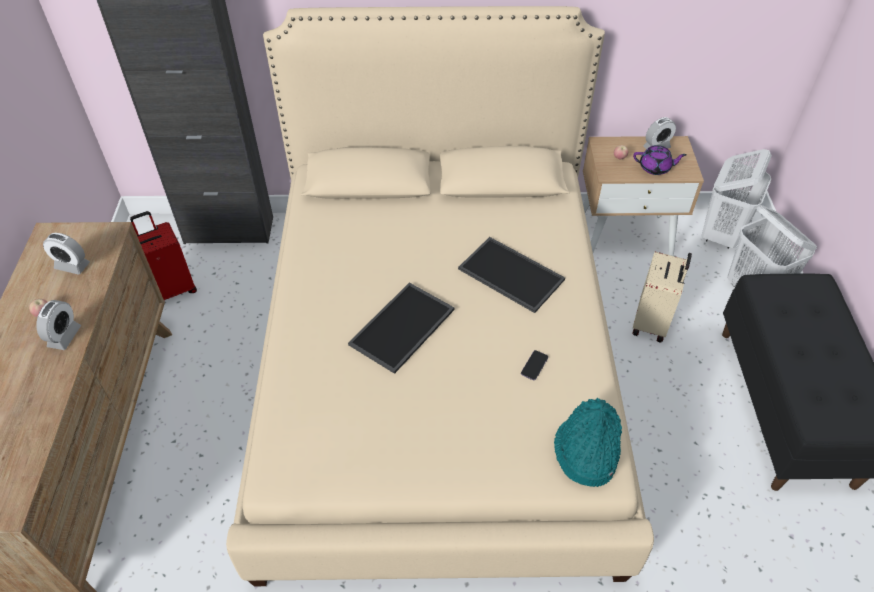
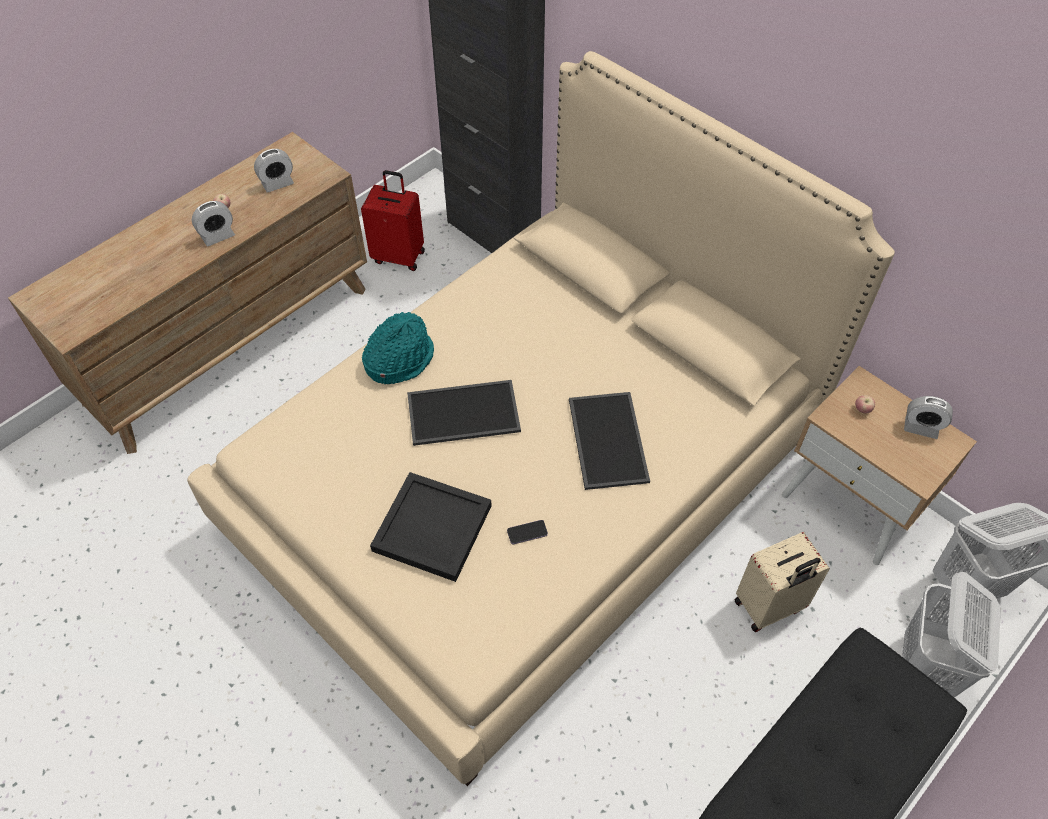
camera: 45 degrees right, 5 degrees up
alarm clock [43,233,90,275] -> alarm clock turned 90 degrees counterclockwise [254,149,294,193]
turquoise hat [554,398,622,487] -> turquoise hat moved to [362,312,434,384]
purple teapot [633,145,687,175] -> none
none -> black tray [370,472,492,582]

